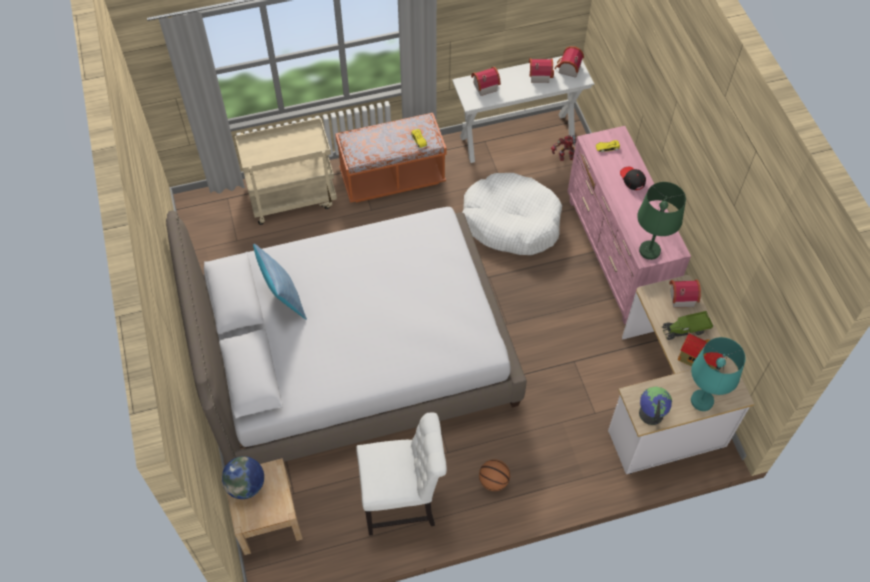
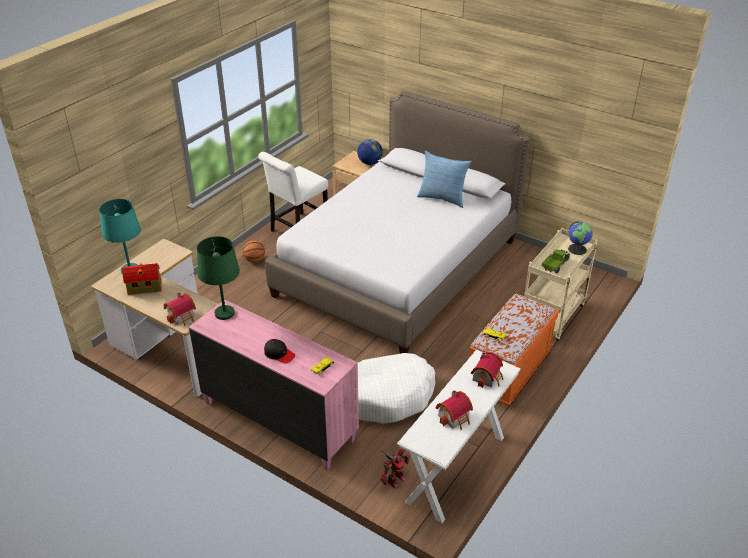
camera: 140 degrees right, 20 degrees down
toy house [555,46,584,78] -> none
globe [639,386,672,425] -> globe moved to [568,222,593,255]
toy truck [662,311,713,340] -> toy truck moved to [542,249,570,273]

